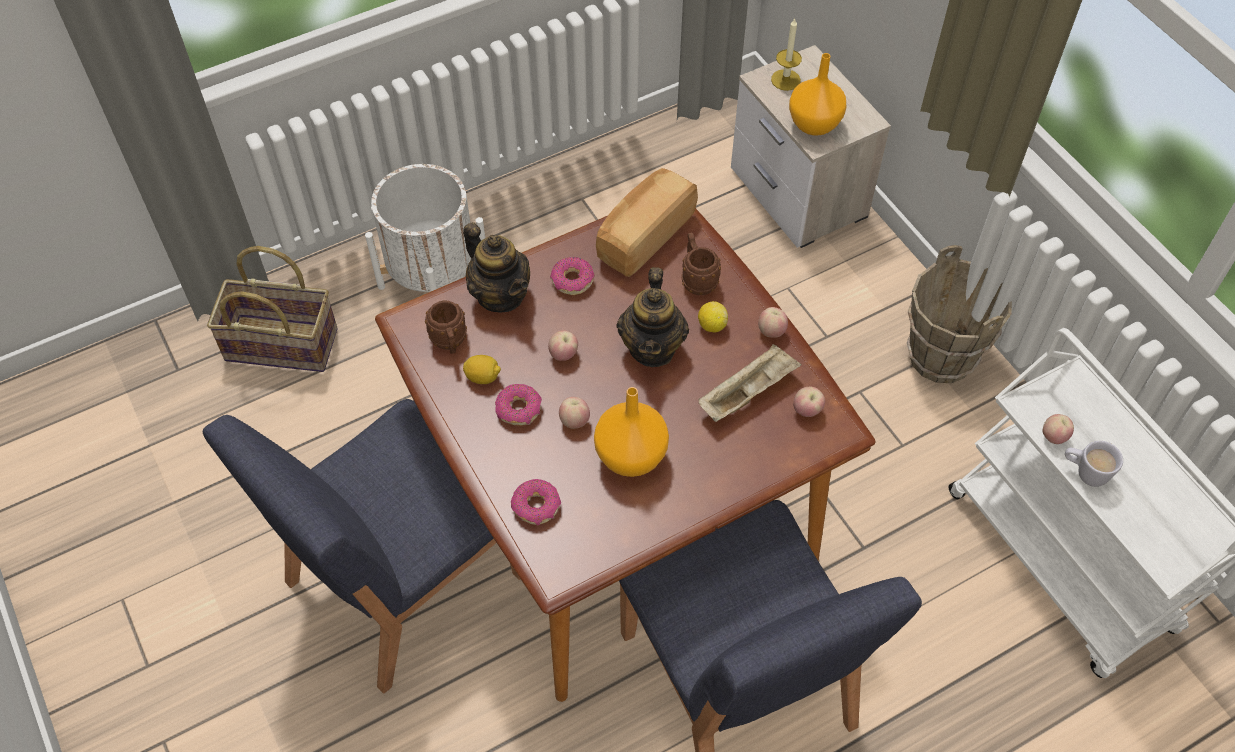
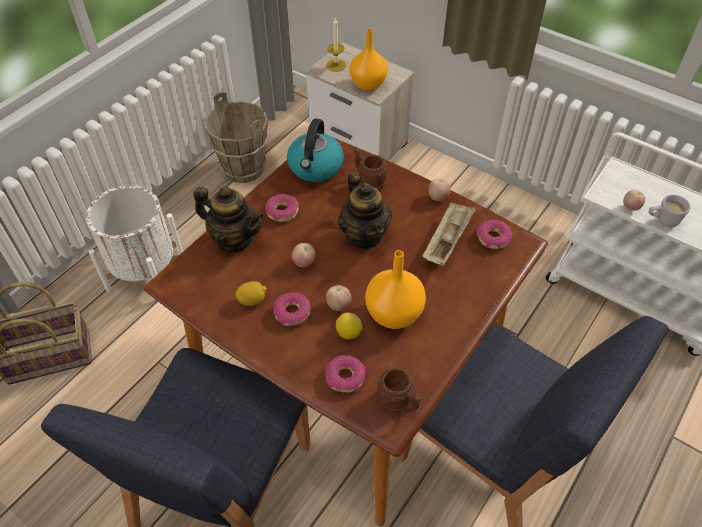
camera: 25 degrees left, 5 degrees down
brown mug [425,301,467,354] -> brown mug moved to [377,368,421,413]
bread [596,168,698,277] -> kettle [287,119,344,182]
lemon [698,301,728,332] -> lemon moved to [336,312,362,340]
apple [793,387,825,417] -> donut [476,219,512,249]
brown bucket [907,245,1012,383] -> brown bucket moved to [205,92,269,183]

